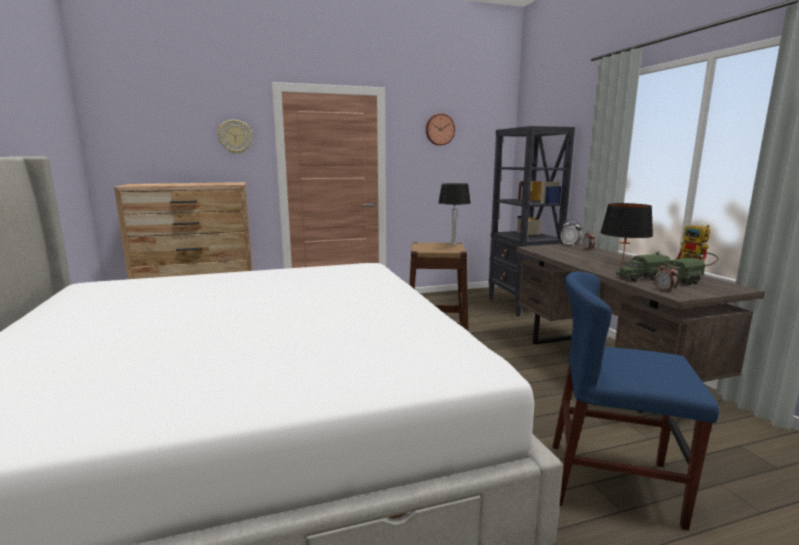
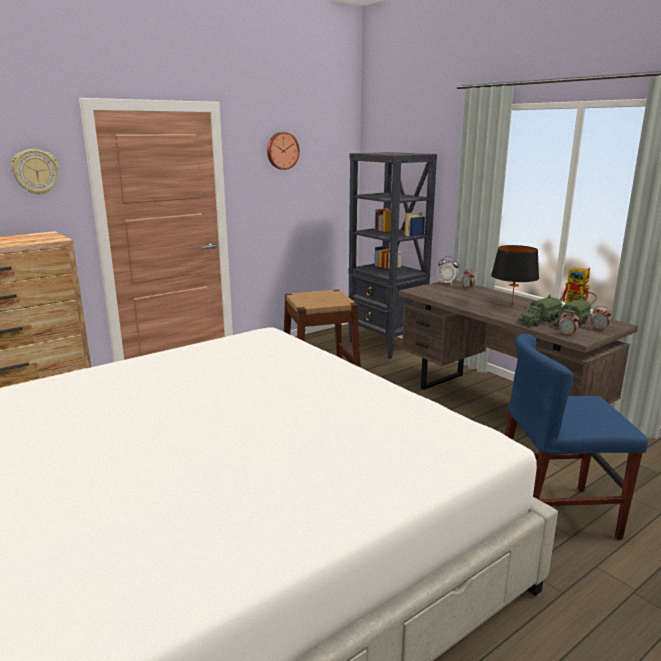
camera: 20 degrees left, 5 degrees up
table lamp [438,183,471,246] -> none
none -> alarm clock [591,306,612,331]

